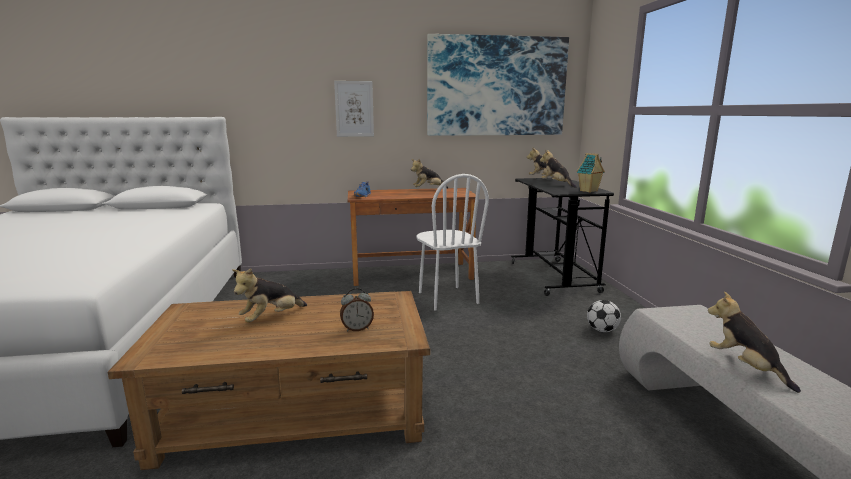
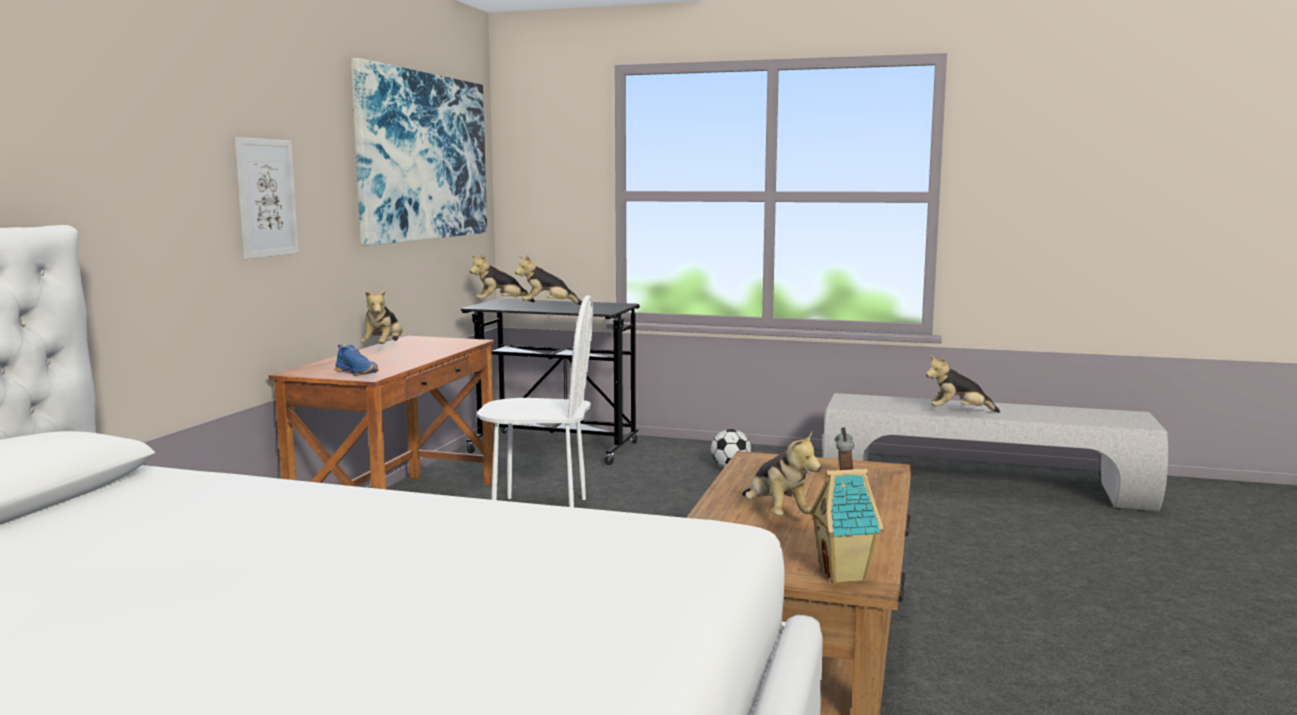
camera: 65 degrees left, 5 degrees down
toy house [576,153,605,193] -> toy house moved to [809,469,884,583]

